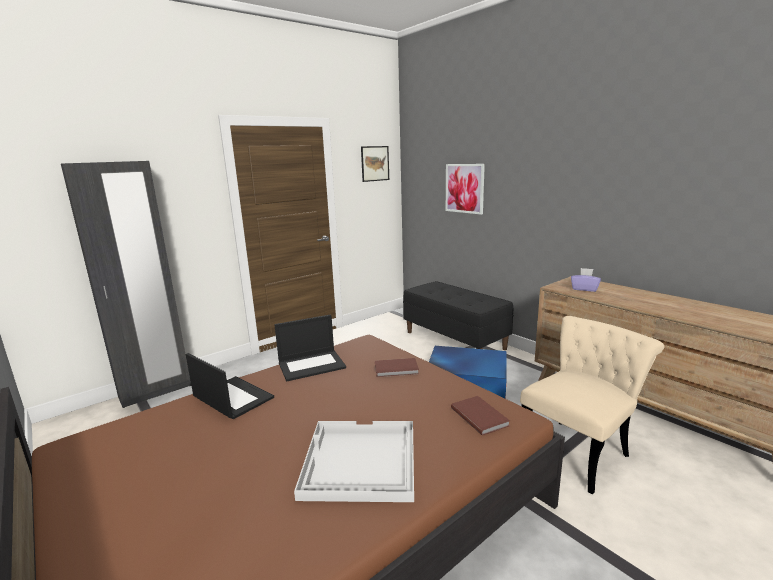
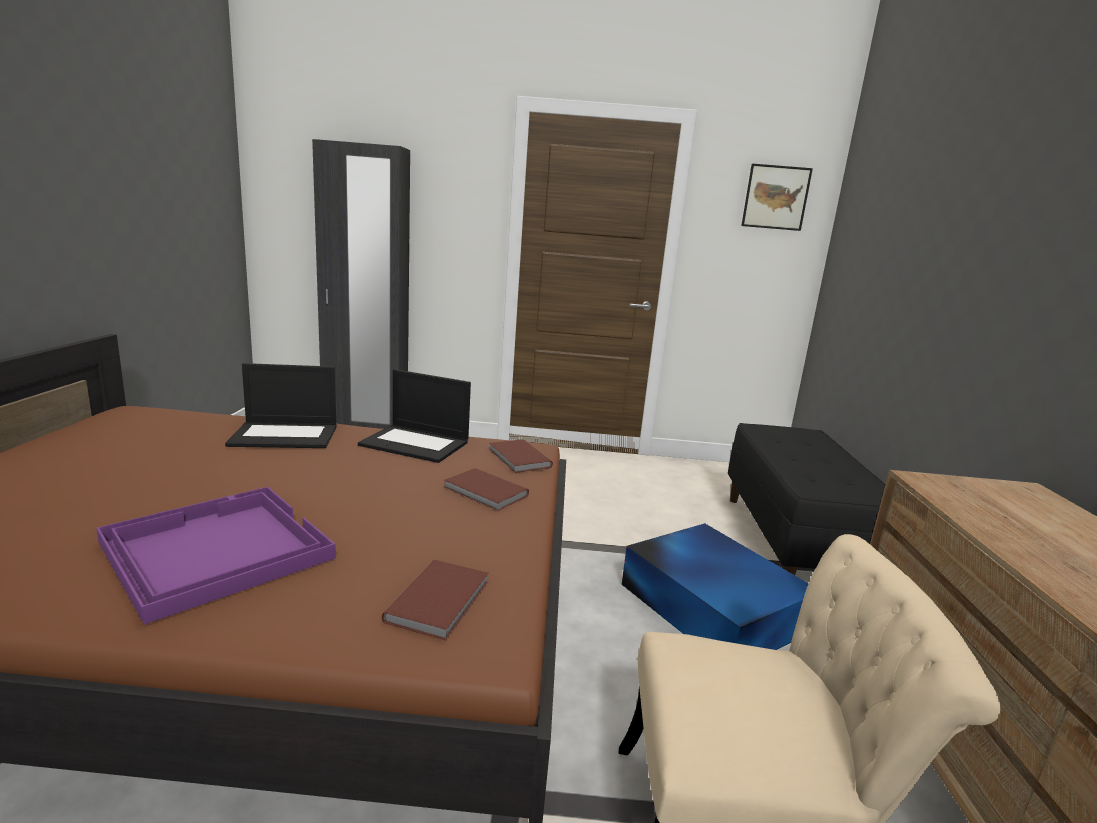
camera: 40 degrees right, 0 degrees up
laptop [186,353,274,419] -> laptop turned 90 degrees clockwise [225,363,337,448]
white tray [294,421,414,502] -> purple tray [96,487,336,625]
picture [446,164,485,215] -> none
purple tissue box [571,268,601,292] -> none
none -> brown book [489,439,553,473]

